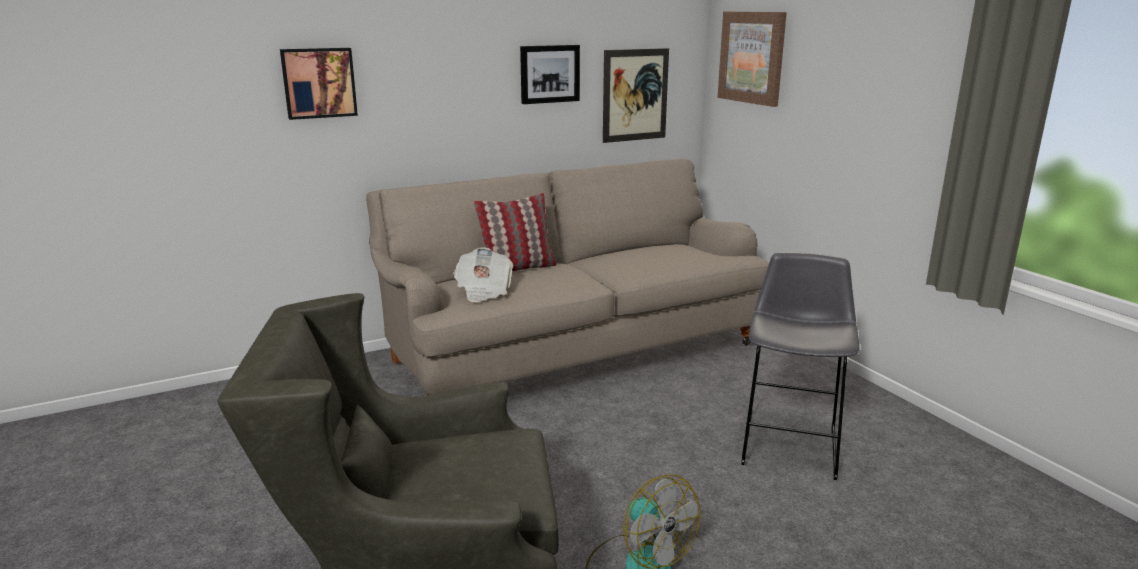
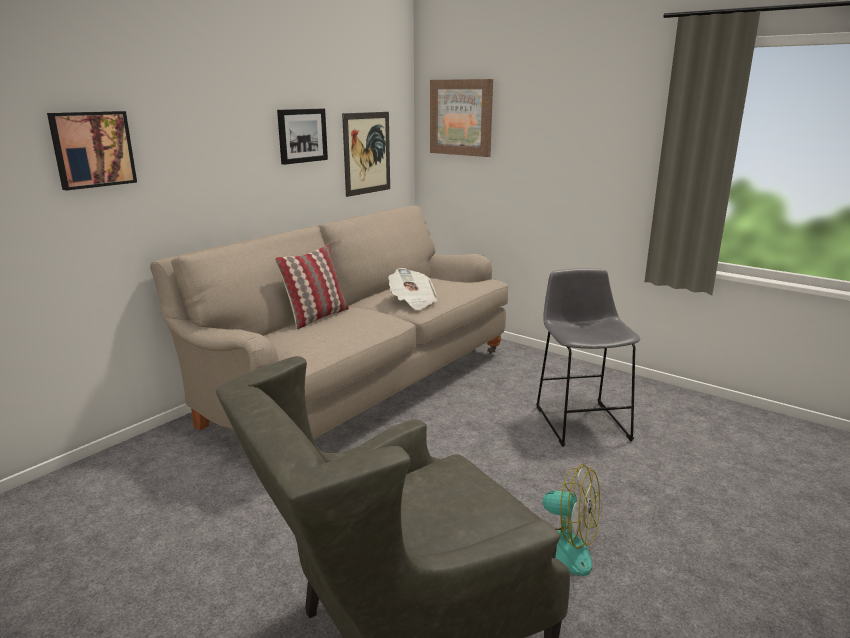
camera: 25 degrees left, 0 degrees up
newspaper [453,247,514,302] -> newspaper moved to [388,268,438,310]

